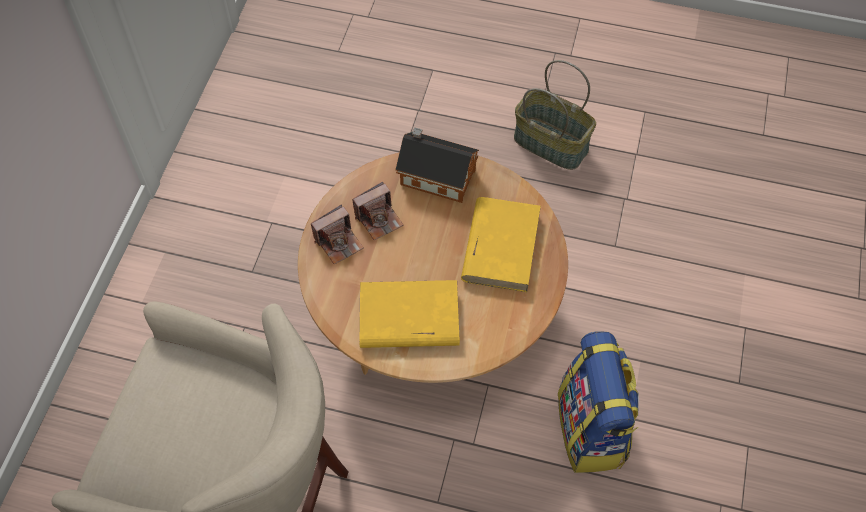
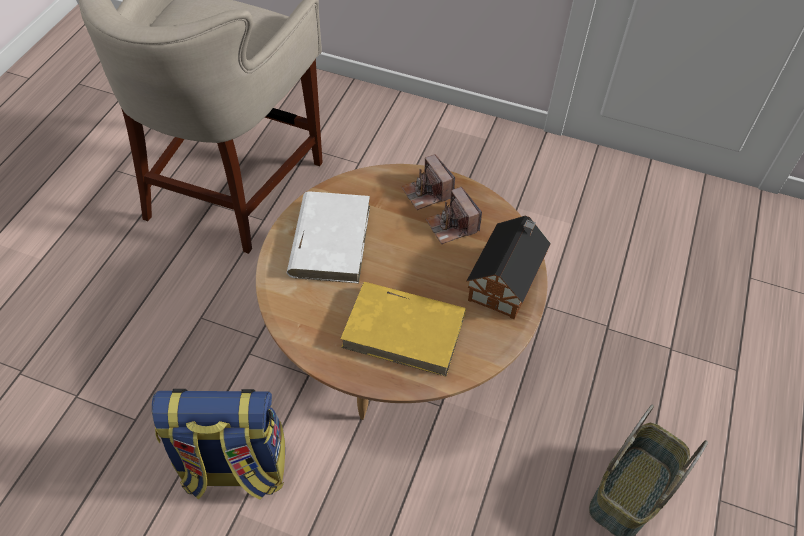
camera: 95 degrees right, 5 degrees down
yellow book [359,280,460,348] -> white book [287,191,370,283]

